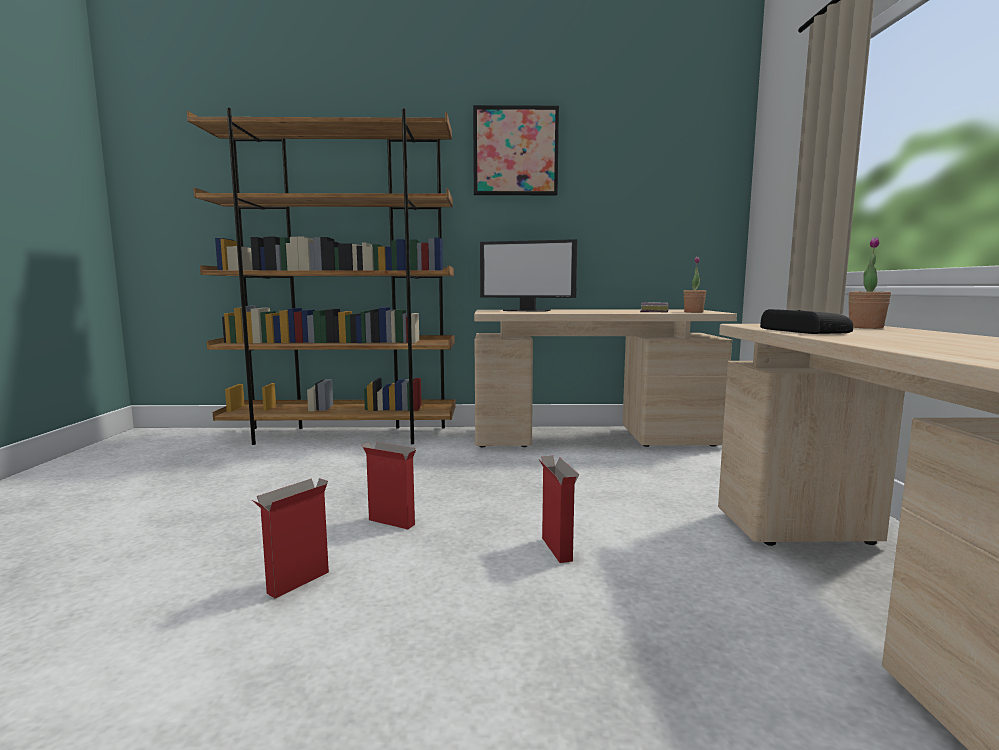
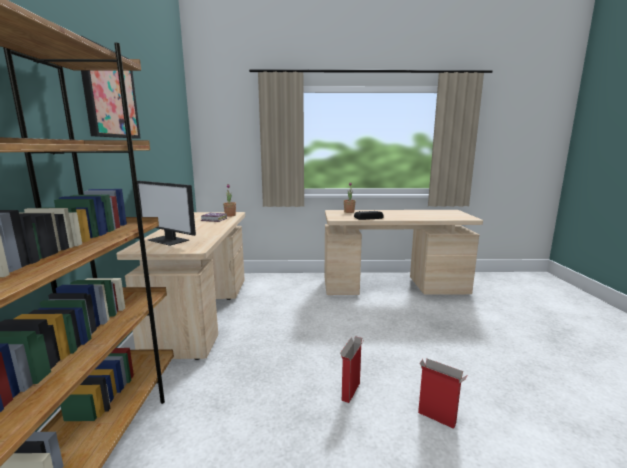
camera: 90 degrees left, 5 degrees up
monitor [480,239,577,312] -> monitor turned 105 degrees clockwise [137,181,196,246]
cardboard box [539,456,579,563] -> none

